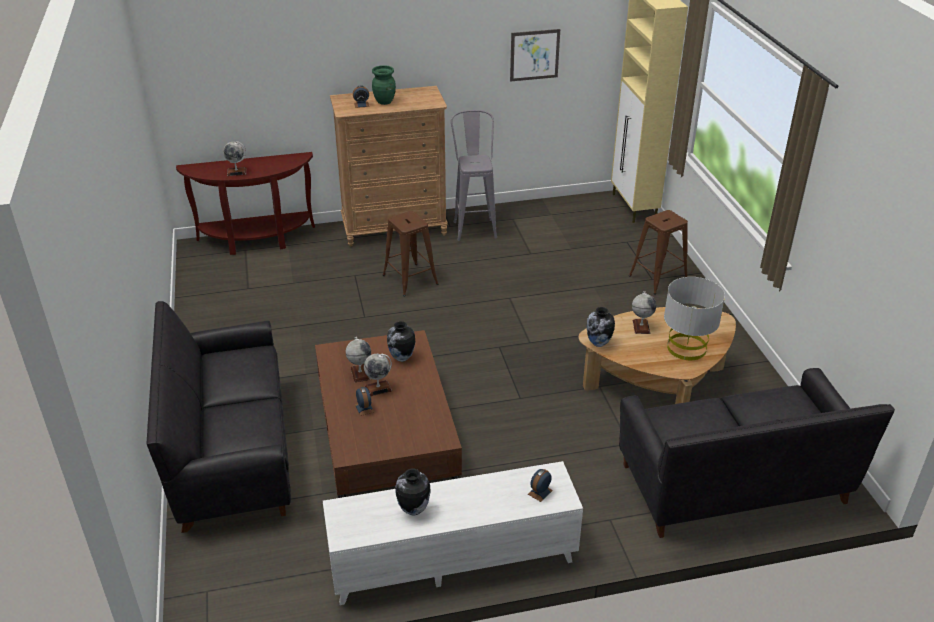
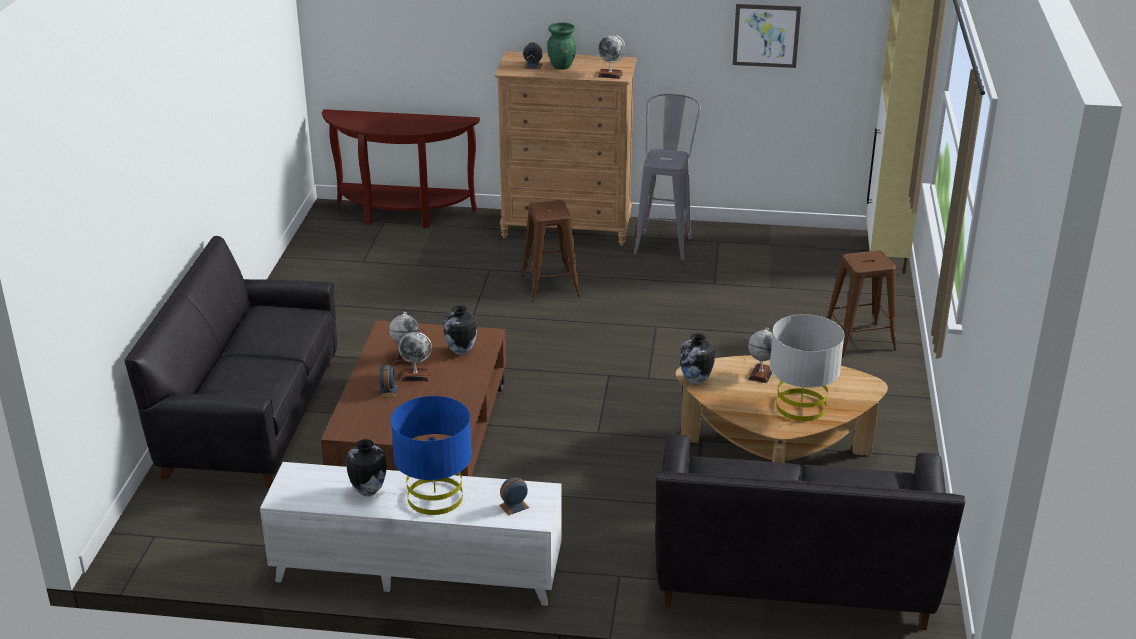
camera: 20 degrees right, 5 degrees down
globe [223,141,246,176] -> globe moved to [597,35,626,79]
none -> blue table lamp [391,396,472,515]

